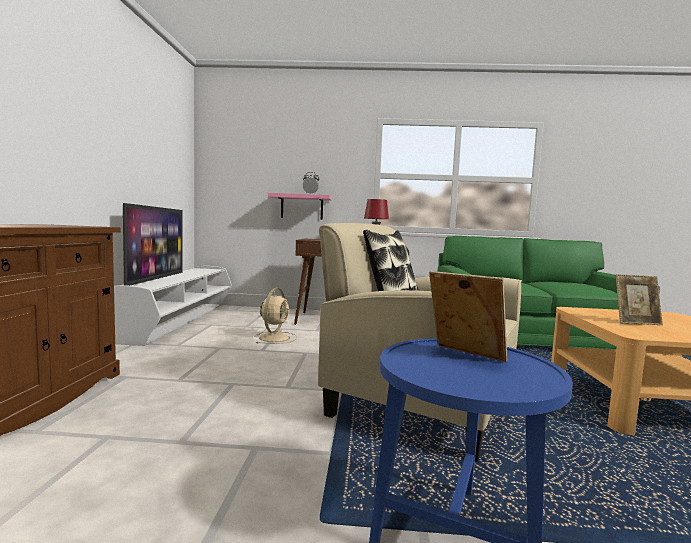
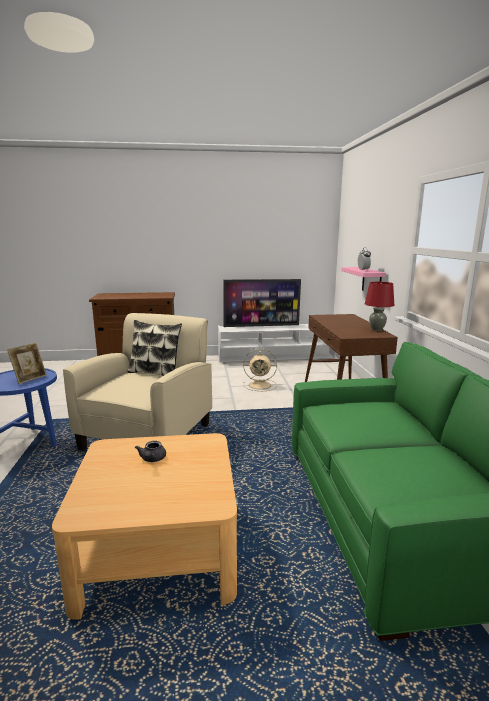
camera: 80 degrees right, 10 degrees up
picture frame [616,274,663,325] -> grey teapot [135,441,166,462]

